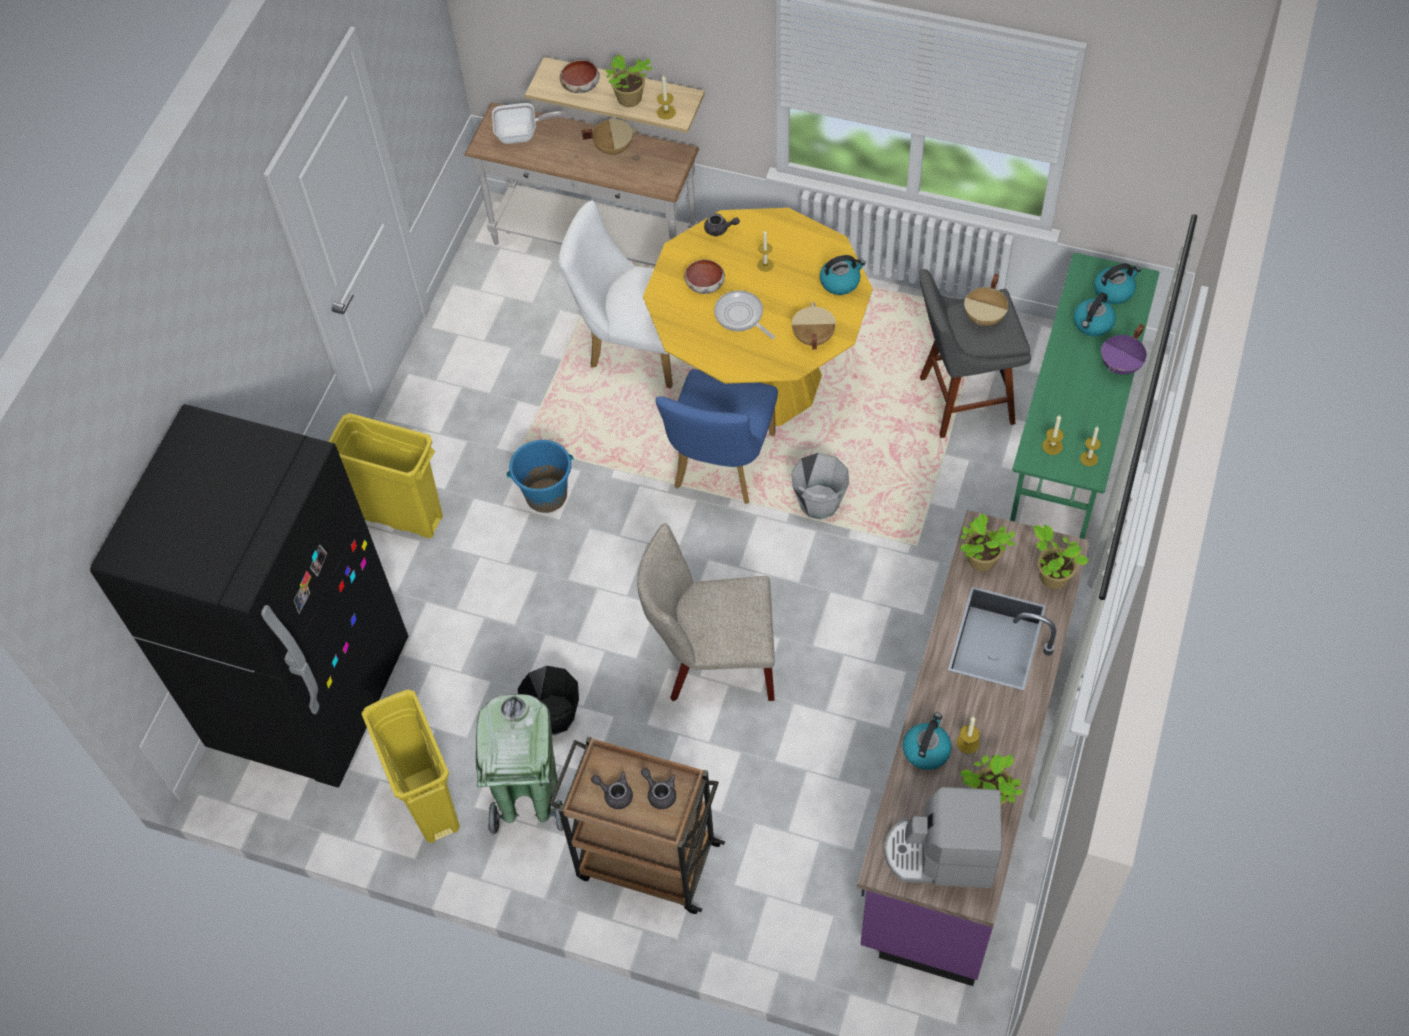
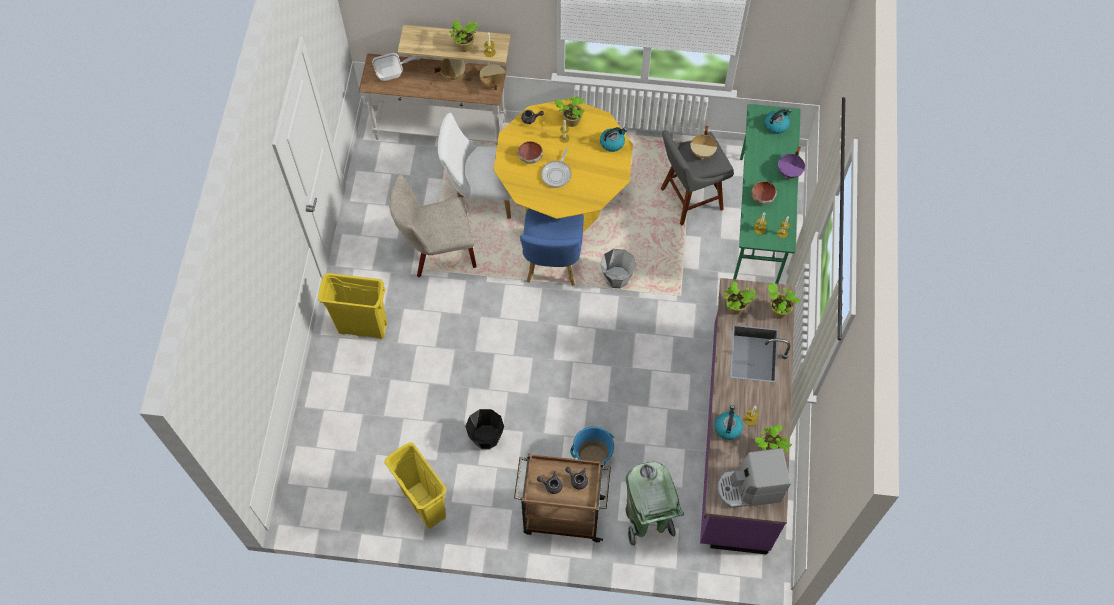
camera: 15 degrees left, 5 degrees up
black fridge [90,404,408,788] -> none
green trash can [476,694,564,835] -> green trash can moved to [626,462,684,546]
blue bucket [507,440,574,513] -> blue bucket moved to [570,426,614,467]
bowl [560,60,599,93] -> bowl moved to [751,181,777,204]
beige chair [637,523,775,701] -> beige chair moved to [389,174,477,277]
frying pan [714,290,775,339] -> frying pan turned 105 degrees counterclockwise [541,148,571,188]
beige cooking pot [791,302,836,350] -> beige cooking pot moved to [479,62,505,90]
kettle [1074,292,1116,336] -> none
none -> potted plant [555,96,585,127]

